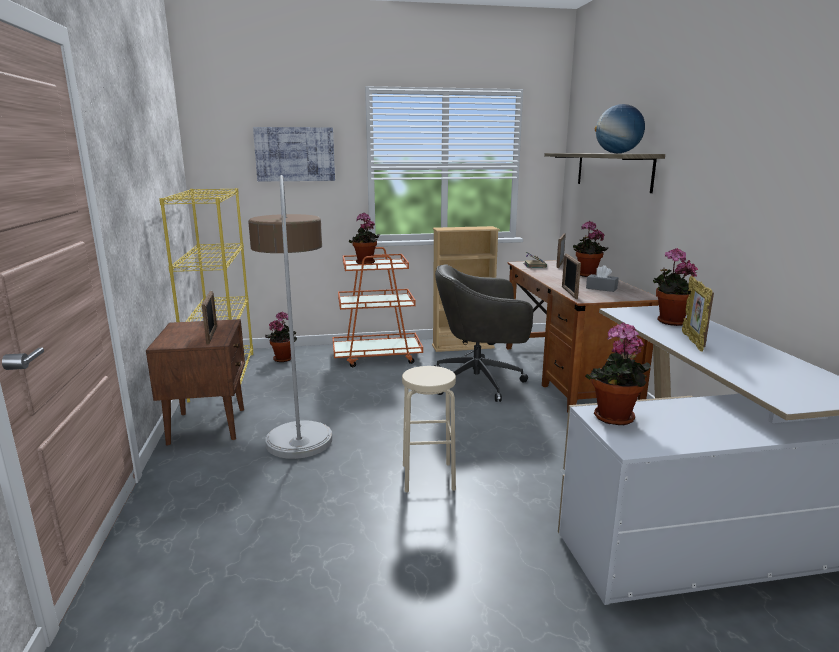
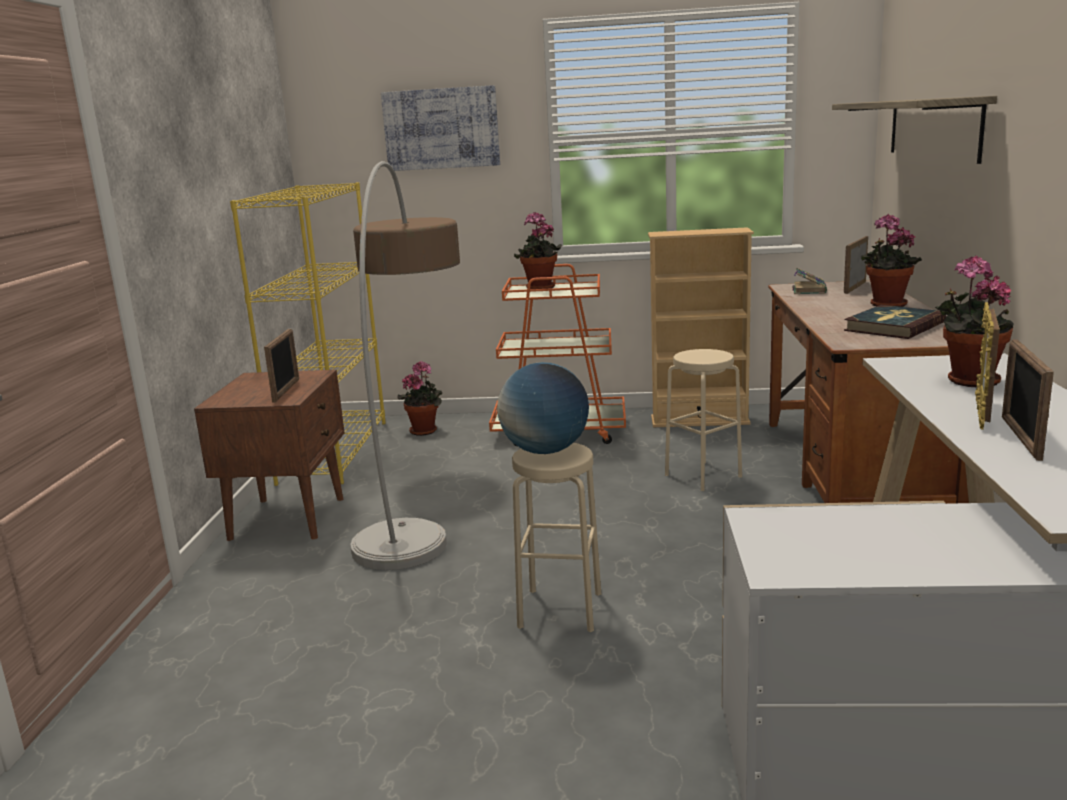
camera: 15 degrees right, 0 degrees up
grey office chair [434,264,533,402] -> beige stool [665,349,742,491]
picture frame [562,254,581,299] -> picture frame moved to [1002,339,1054,461]
potted plant [585,322,651,425] -> none
grey tissue box [586,265,619,292] -> book [844,305,946,339]
globe [595,104,645,153] -> globe moved to [497,362,589,454]

